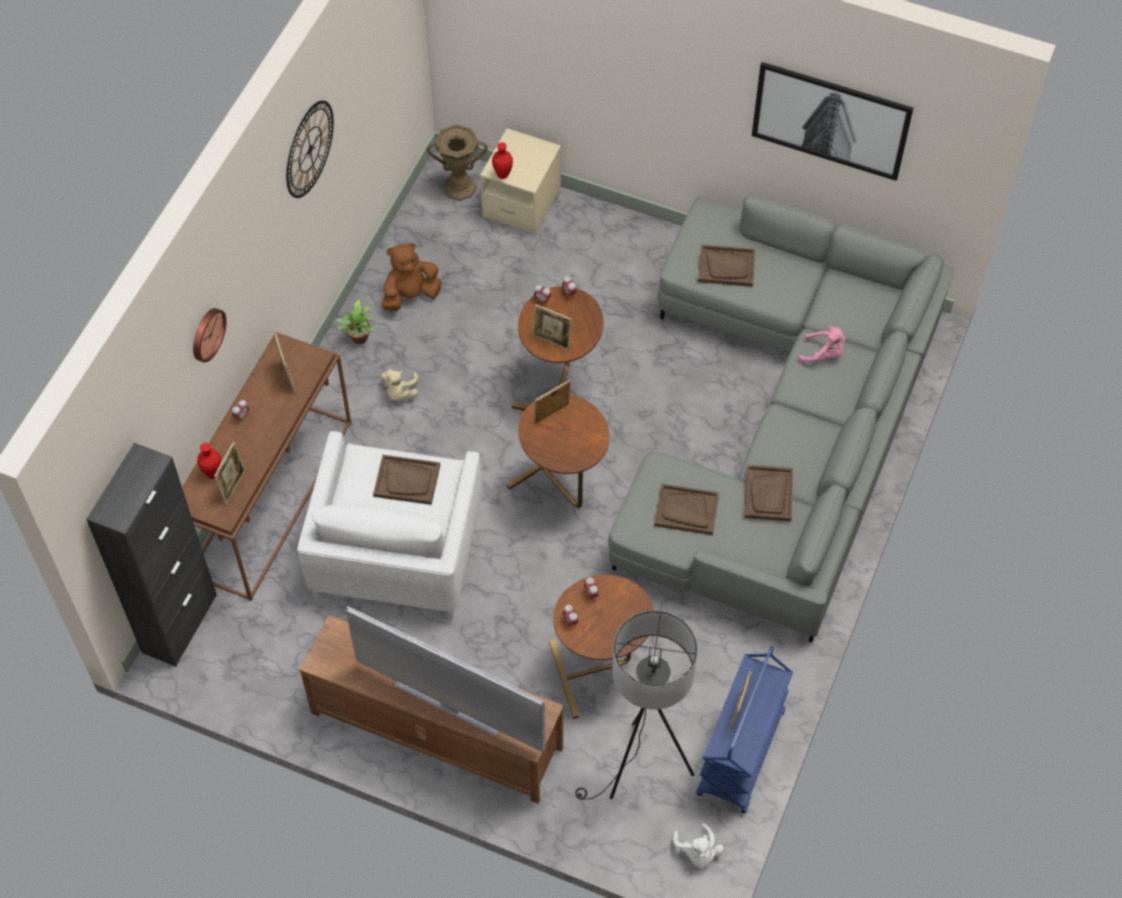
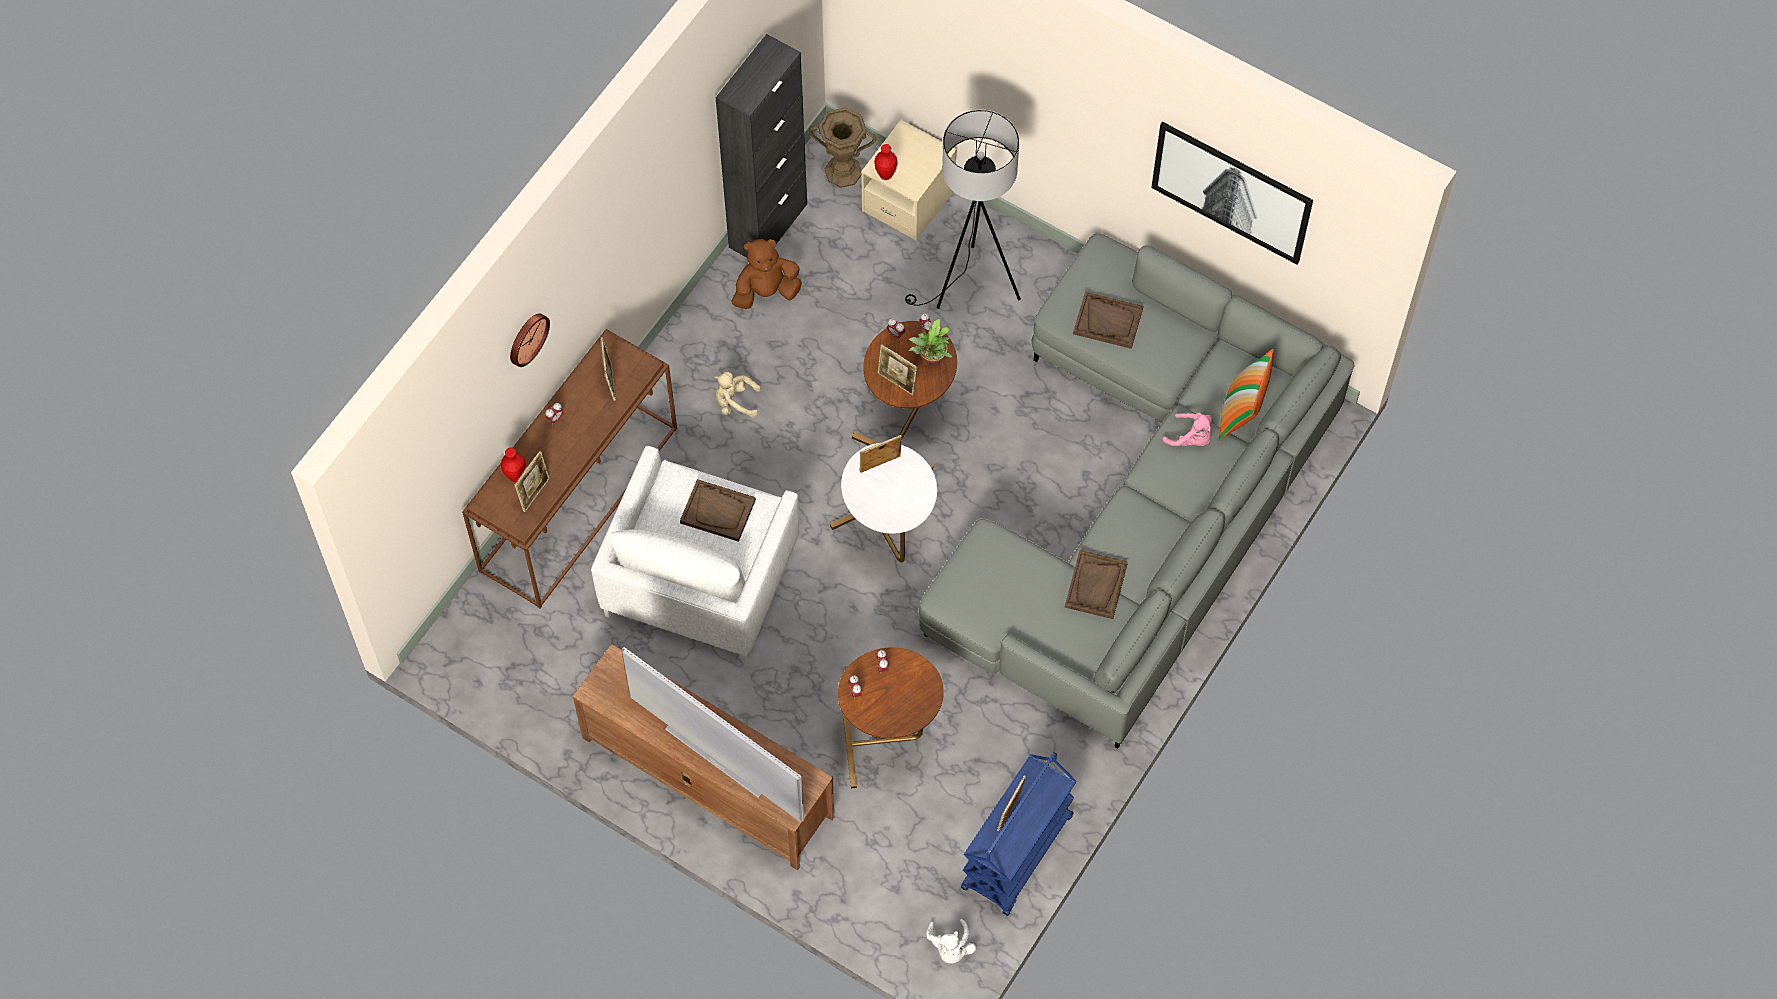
camera: 10 degrees right, 5 degrees up
black cabinet [86,443,217,666] -> black cabinet moved to [716,34,807,258]
wall clock [286,101,334,198] -> none
potted plant [335,299,376,344] -> potted plant moved to [908,318,952,367]
beige plush toy [381,369,419,401] -> beige plush toy turned 75 degrees clockwise [715,372,761,418]
brown side table [507,395,609,508] -> white side table [830,443,937,563]
black floor lamp [575,611,697,800] -> black floor lamp moved to [905,110,1021,309]
brown tray [654,484,719,535] -> none
none -> pillow [1219,349,1274,441]

